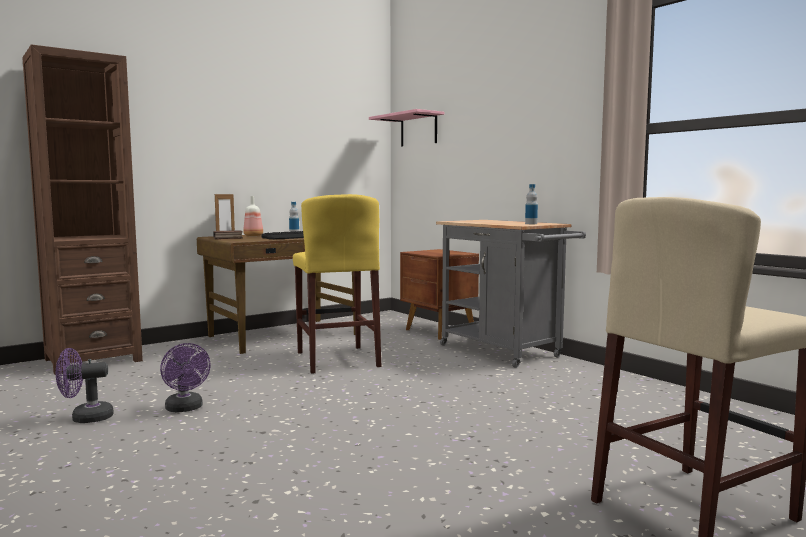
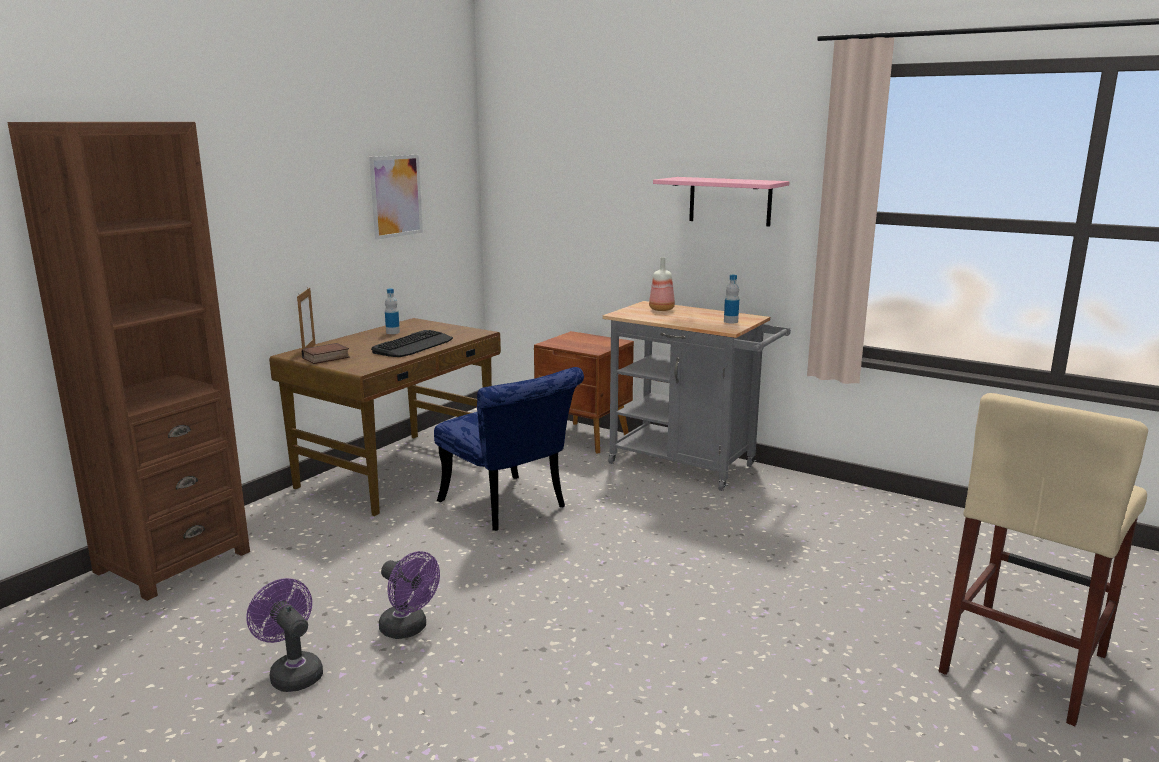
camera: 20 degrees left, 10 degrees up
purple fan [56,348,114,423] -> purple fan turned 90 degrees clockwise [246,578,323,692]
bottle [243,196,263,236] -> bottle moved to [649,257,675,311]
yellow stool [293,194,381,374] -> blue chair [434,367,584,531]
pink shelf [369,109,444,146] -> pink shelf moved to [653,177,789,227]
none -> picture [369,155,423,240]

